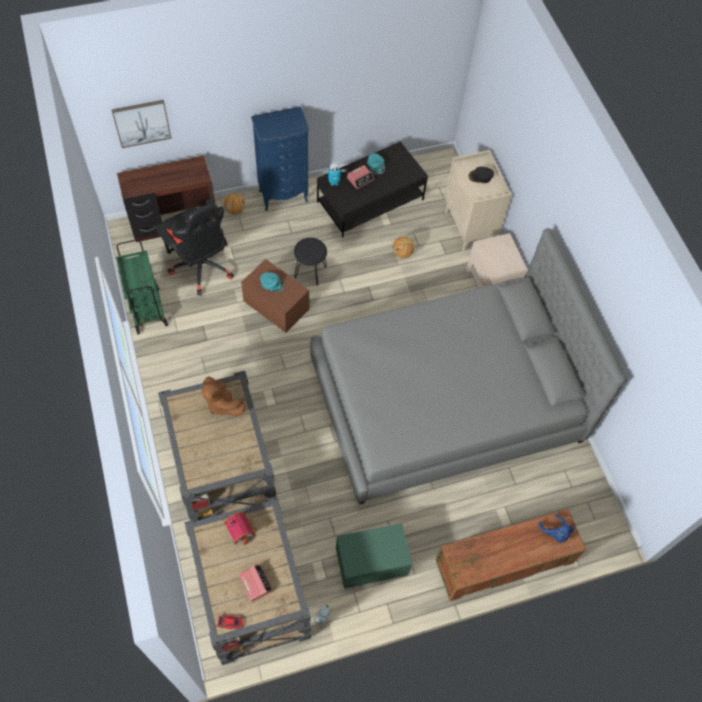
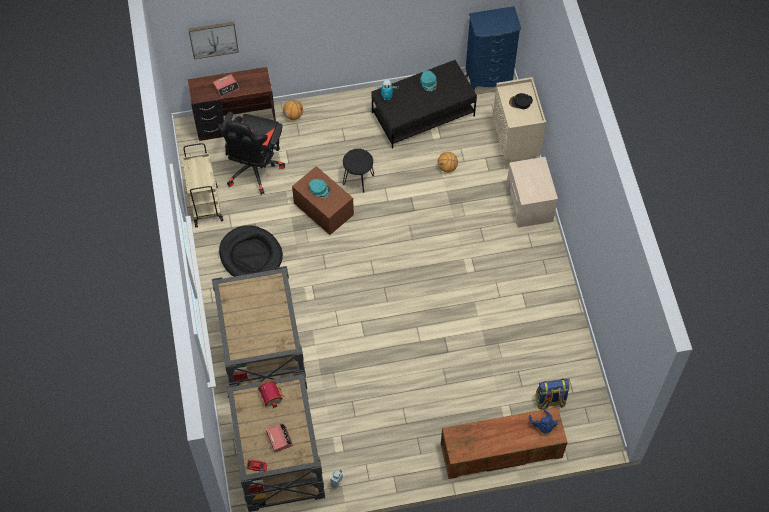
camera: 10 degrees right, 0 degrees up
green cart [116,239,168,335] -> beige cart [182,143,223,228]
black office chair [155,199,234,296] -> black office chair turned 45 degrees clockwise [218,112,285,195]
brown plush toy [202,377,245,416] -> none
blue dresser [251,107,309,211] -> blue dresser moved to [466,6,521,90]
grey bed [310,228,627,504] -> none
green storage box [336,523,412,588] -> none
alarm clock [347,165,374,189] -> alarm clock moved to [213,74,239,97]
none -> black dog bed [219,225,283,277]
none -> backpack [535,379,569,410]

